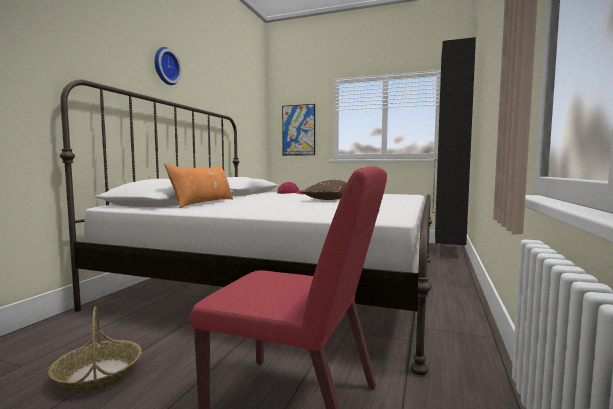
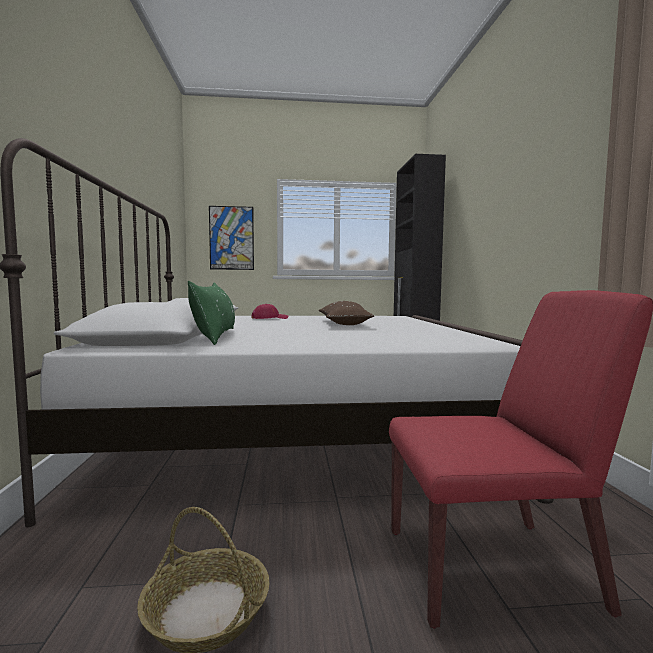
camera: 25 degrees left, 0 degrees up
wall clock [154,47,182,85] -> none
orange pillow [164,163,233,208] -> green pillow [188,281,235,345]

